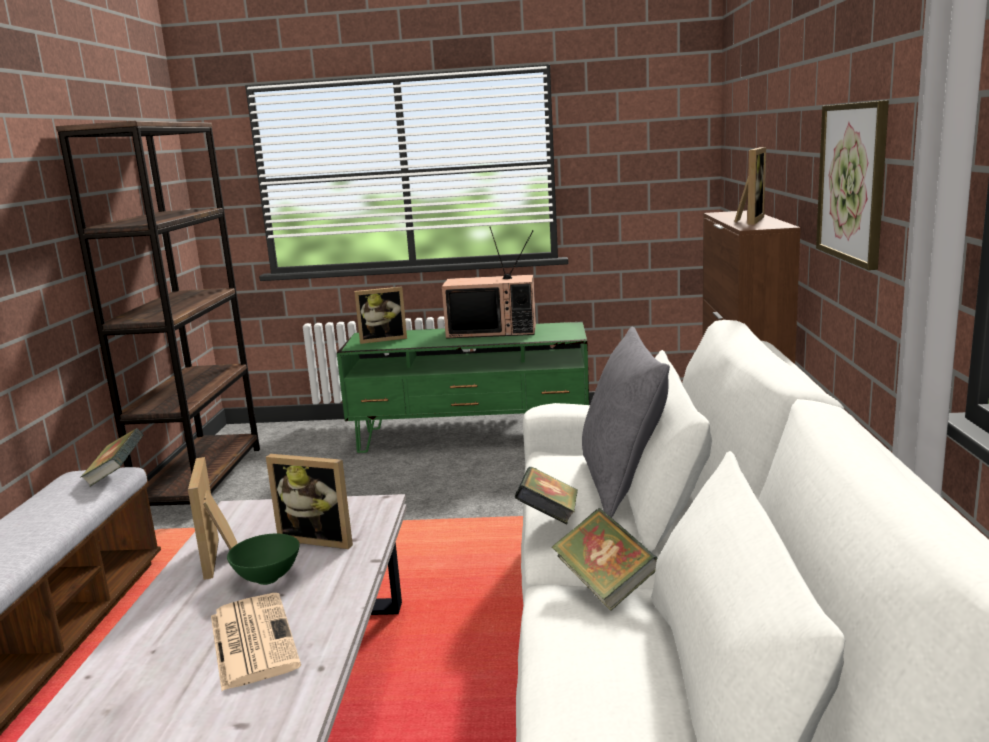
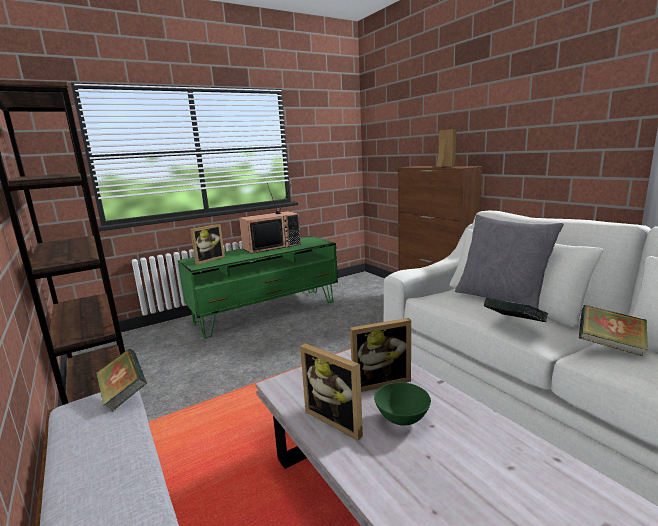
camera: 35 degrees left, 0 degrees up
newspaper [211,593,301,691] -> none
picture [816,100,889,270] -> none

